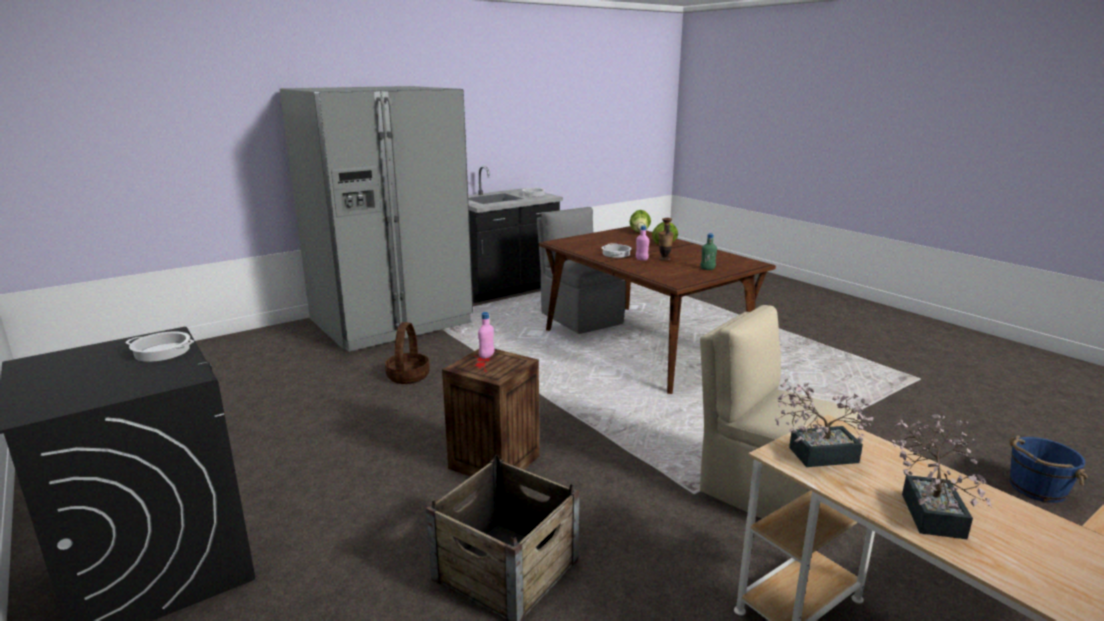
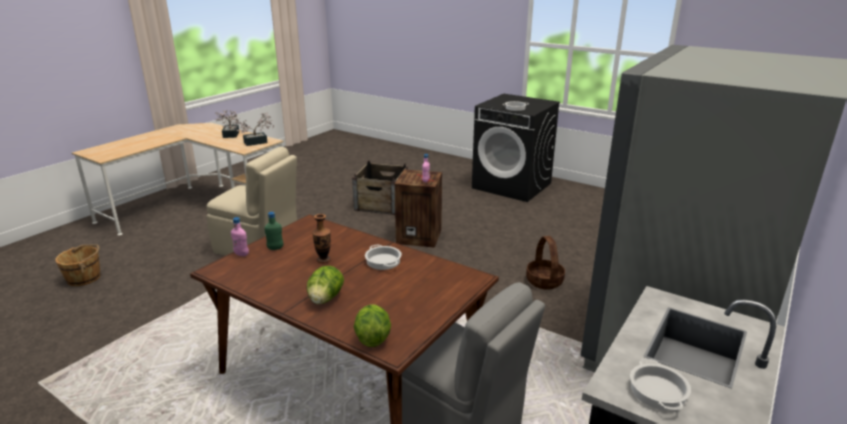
camera: 160 degrees right, 5 degrees up
pink bottle [636,225,649,261] -> pink bottle moved to [231,217,249,256]
blue bucket [1009,435,1088,503] -> brown bucket [55,244,101,286]

